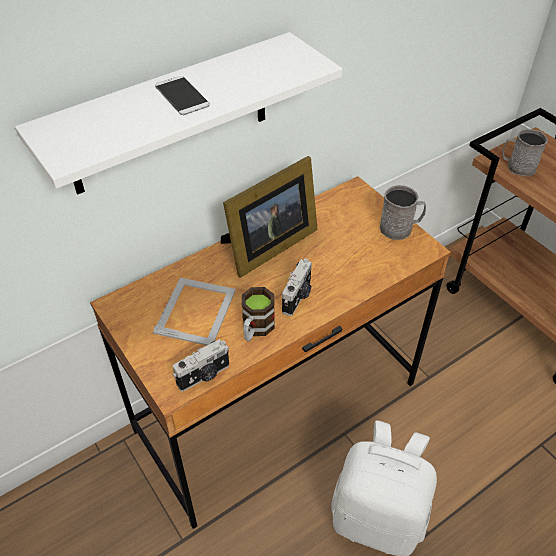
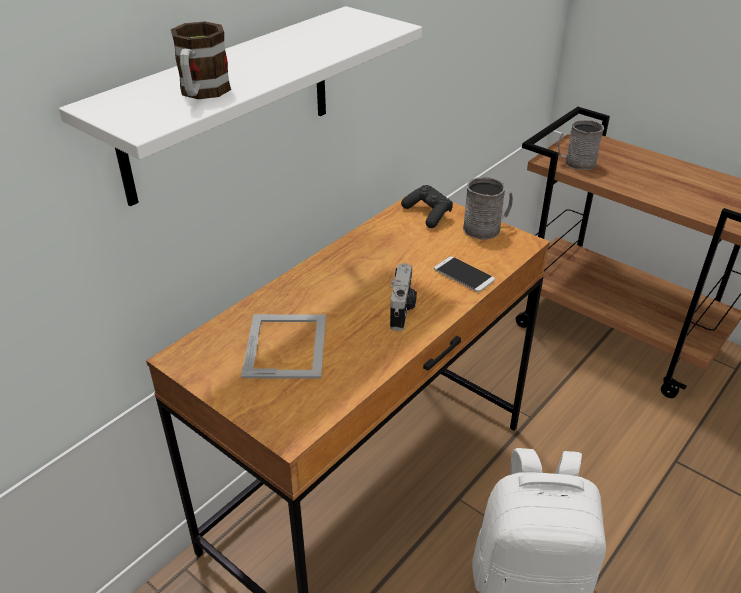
camera: 15 degrees left, 10 degrees down
phone [155,76,210,115] -> phone moved to [434,256,495,292]
camera [173,339,229,391] -> none
picture frame [221,156,318,278] -> none
mug [242,287,275,341] -> mug moved to [171,21,231,99]
none -> black game controller [401,185,453,228]

